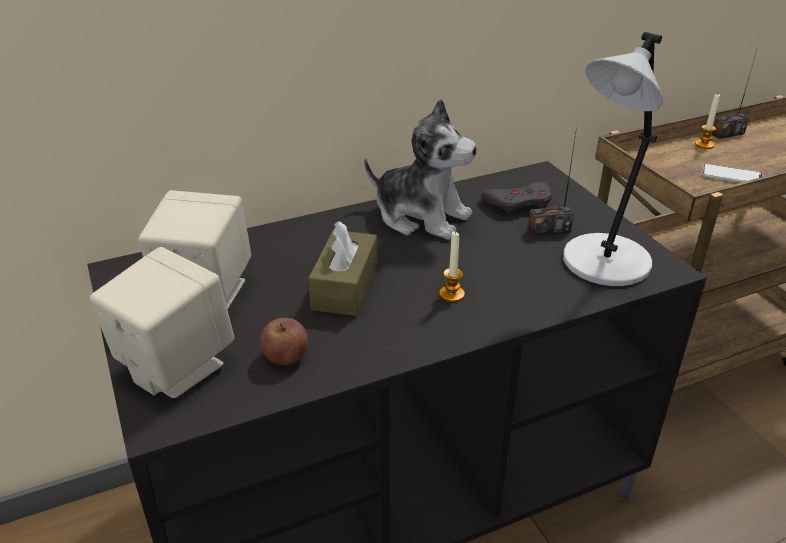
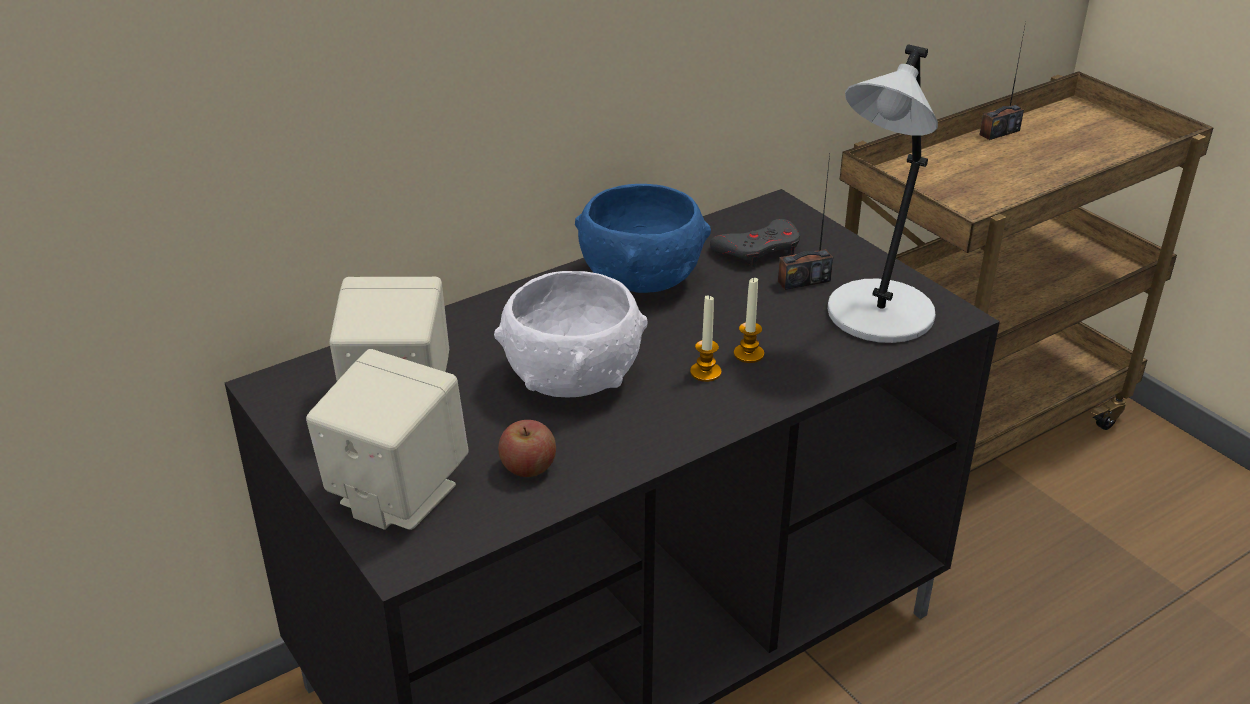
camera: 10 degrees left, 0 degrees up
brown tissue box [308,221,378,316] -> white bowl [494,271,648,397]
plush toy [364,98,477,240] -> blue bowl [575,184,711,293]
candle [695,94,720,149] -> candle moved to [734,278,764,363]
phone [702,164,763,183] -> none

